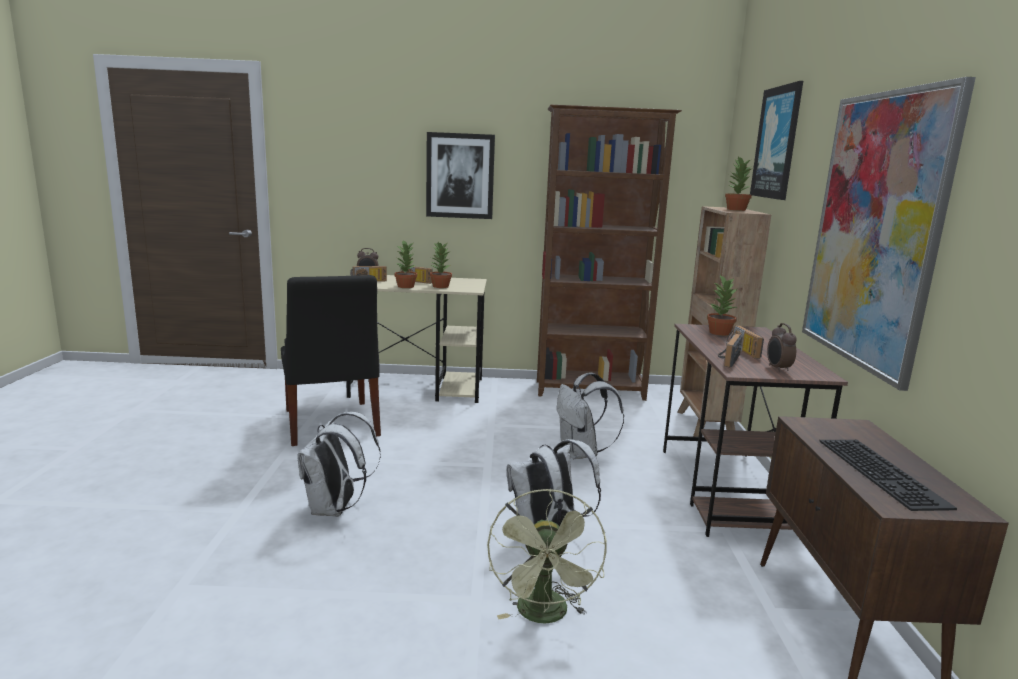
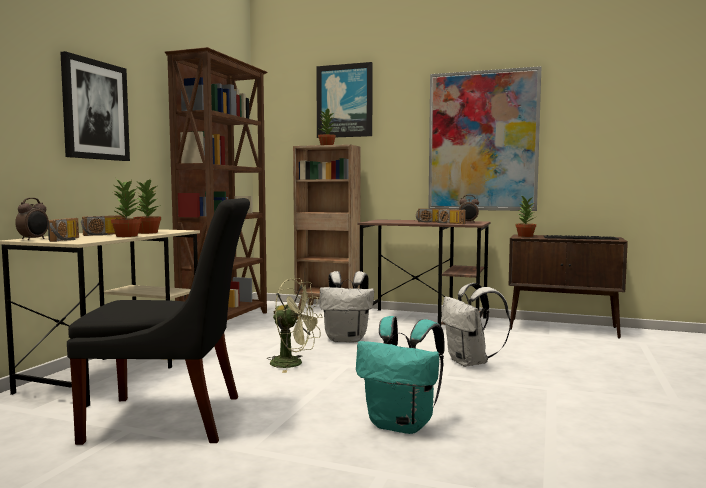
camera: 70 degrees left, 10 degrees down
white backpack [297,412,381,517] -> turquoise backpack [356,316,445,434]
green fan [487,488,607,624] -> green fan moved to [268,278,322,373]
potted plant [707,275,738,336] -> potted plant moved to [515,196,536,237]

